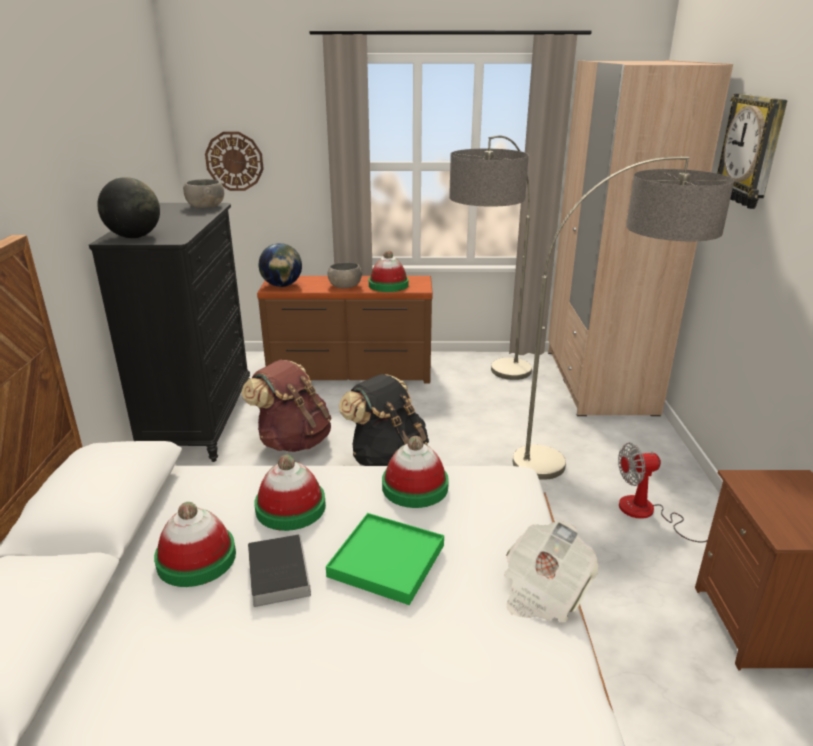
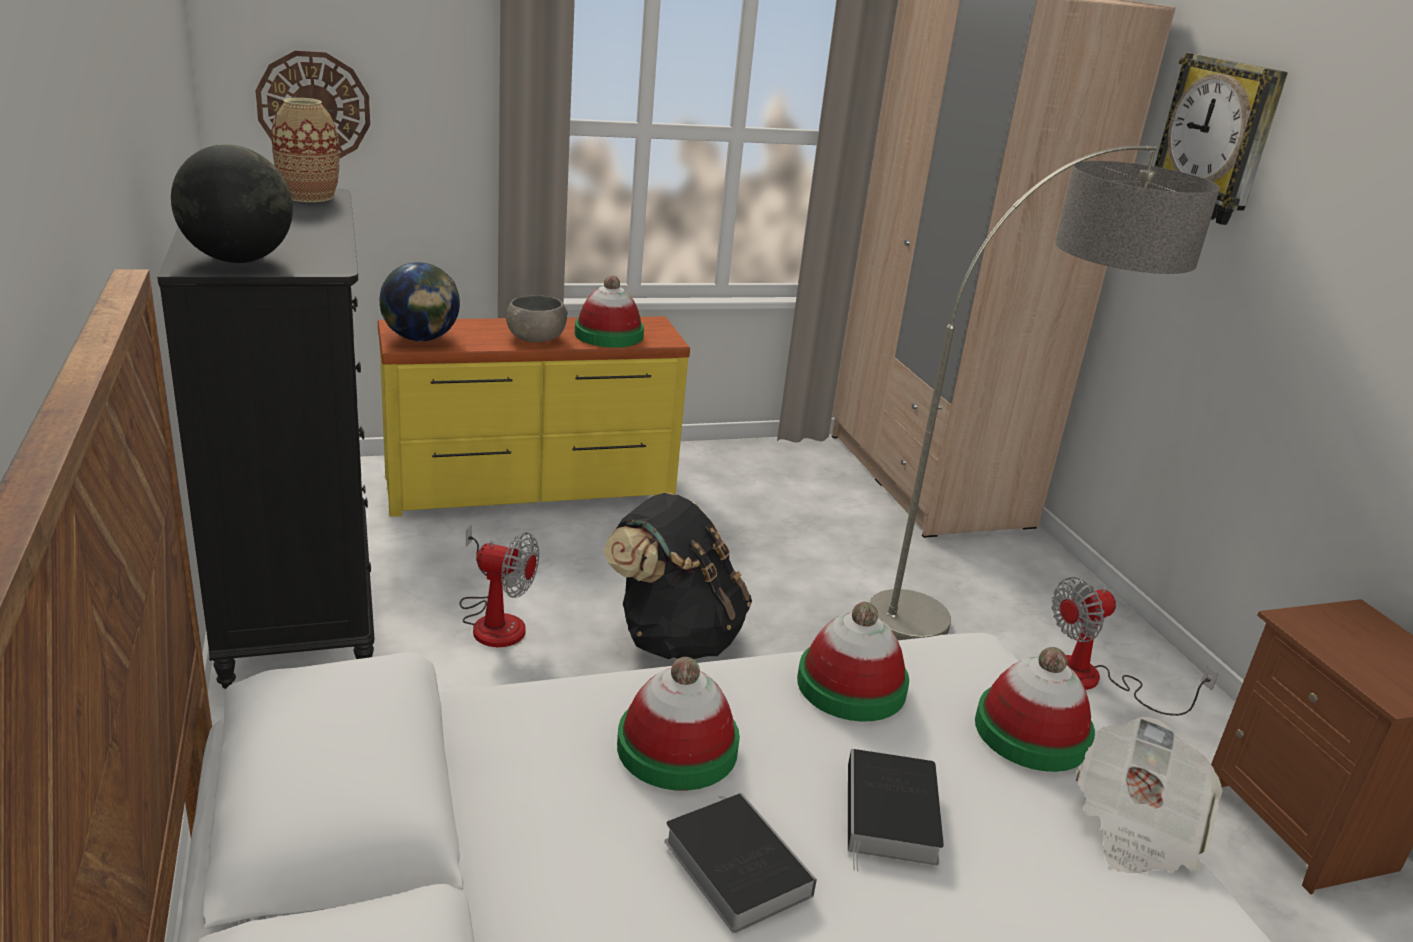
camera: 20 degrees left, 0 degrees up
hat [154,502,236,587] -> hat moved to [975,647,1095,772]
grey bowl [183,179,224,208] -> vase [271,98,339,202]
brown backpack [241,359,332,452] -> fan [460,525,539,647]
brown dresser [257,276,433,383] -> yellow dresser [378,316,690,517]
green tray [326,513,444,605] -> book [848,749,944,872]
floor lamp [449,136,532,380] -> none

